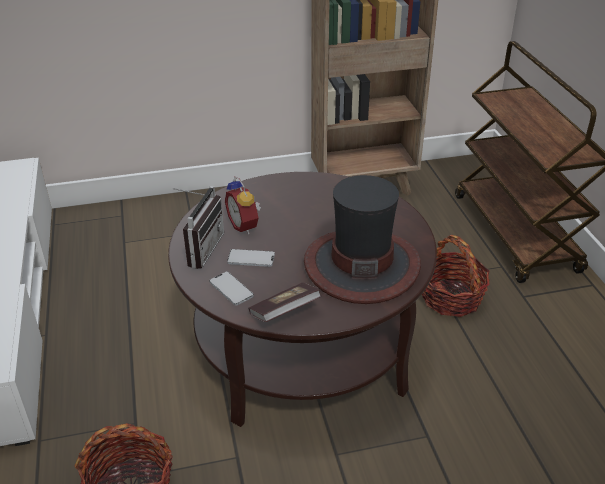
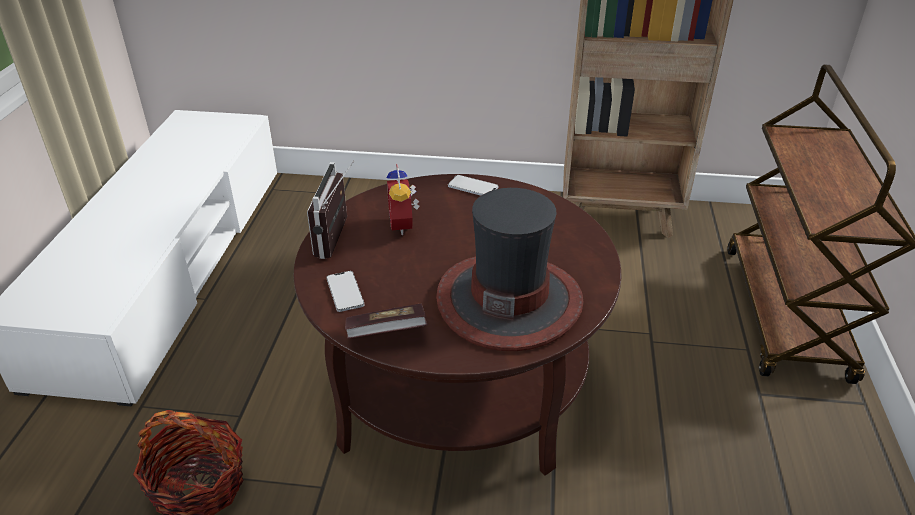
camera: 20 degrees right, 0 degrees up
radio [172,186,224,269] -> radio turned 150 degrees clockwise [307,161,354,259]
phone [227,249,275,267] -> phone moved to [448,175,498,196]
basket [422,235,490,317] -> none

